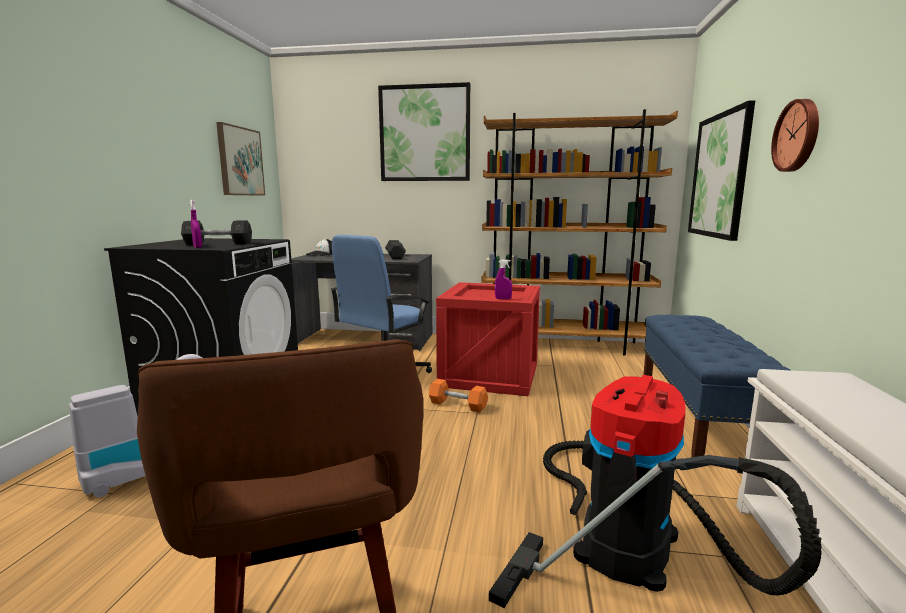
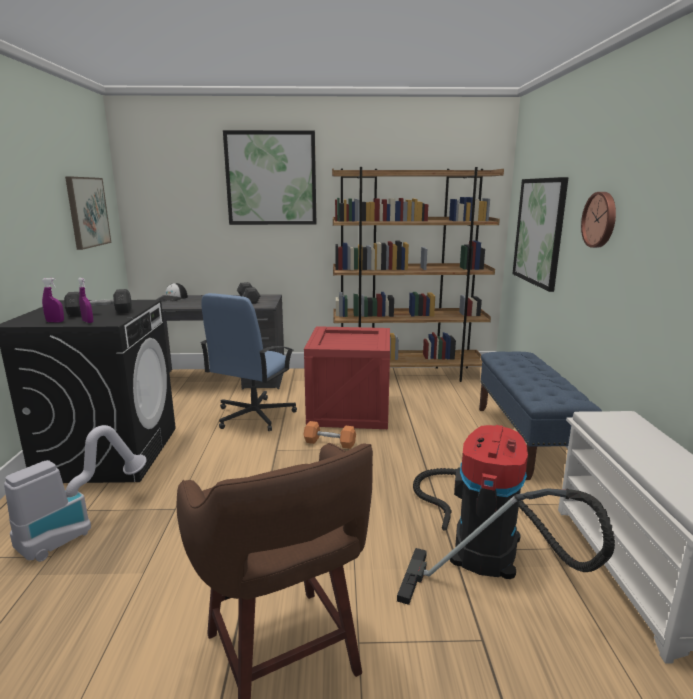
camera: 10 degrees left, 5 degrees up
purple spray bottle [495,260,512,299] -> purple spray bottle moved to [41,278,64,322]

